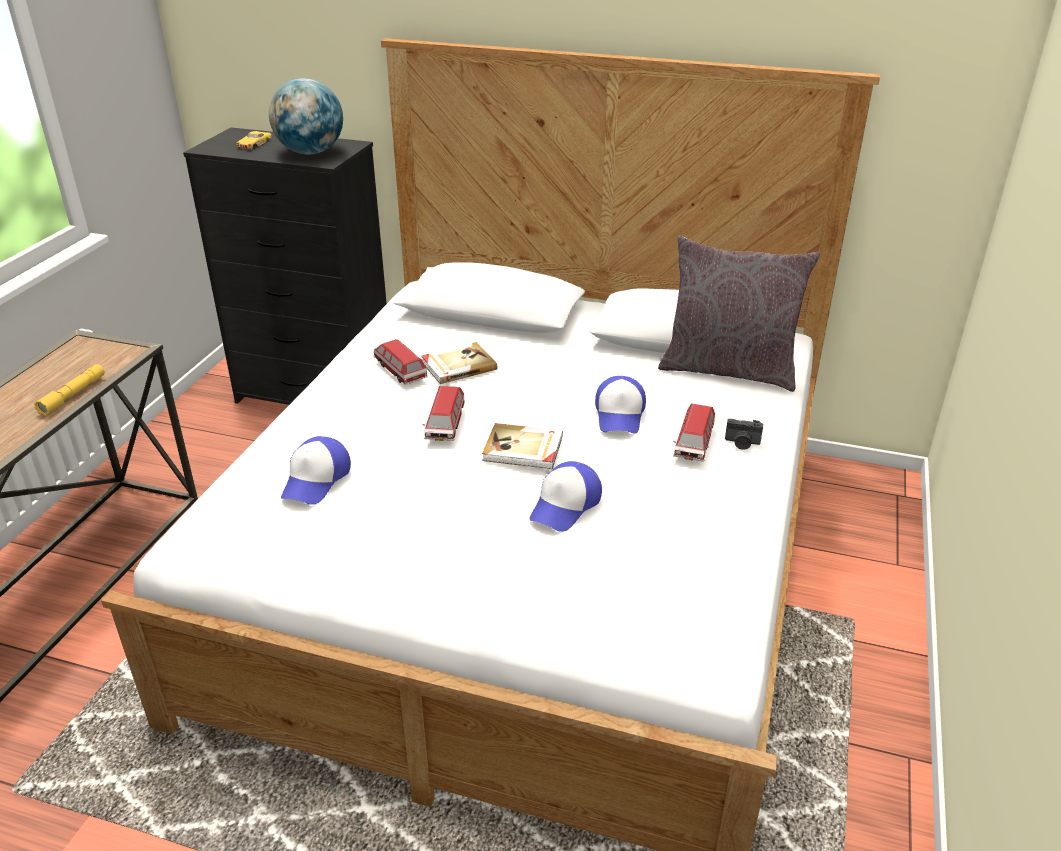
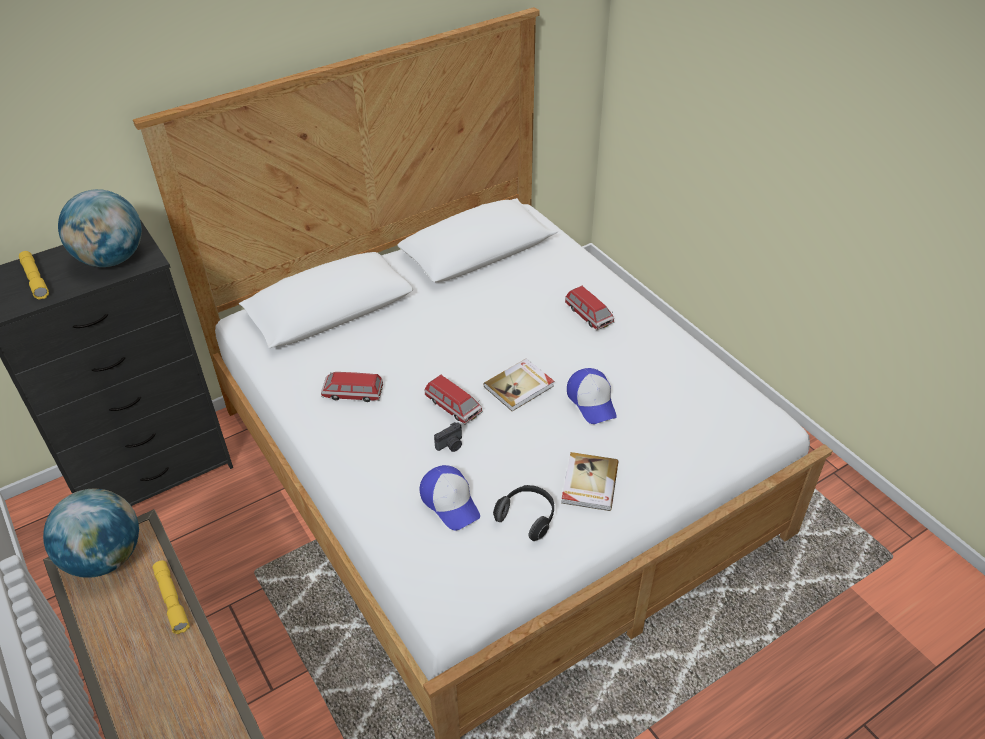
camera: 50 degrees left, 10 degrees up
yellow toy car [237,131,272,149] -> yellow flashlight [19,251,49,300]
book [421,342,497,384] -> book moved to [561,452,618,511]
cap [595,376,646,434] -> none
grey pillow [658,236,820,392] -> none
camera [725,419,763,450] -> camera moved to [434,422,462,452]
none -> globe [43,489,139,578]
none -> headphones [493,485,554,541]

